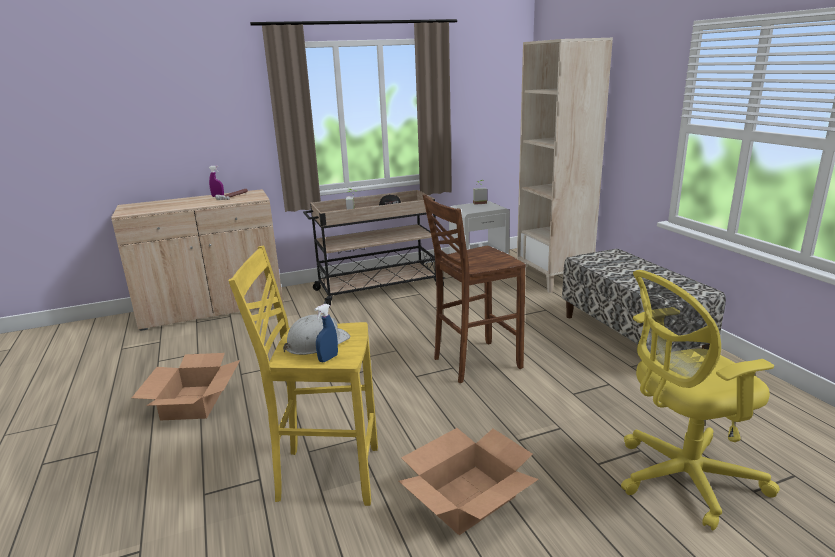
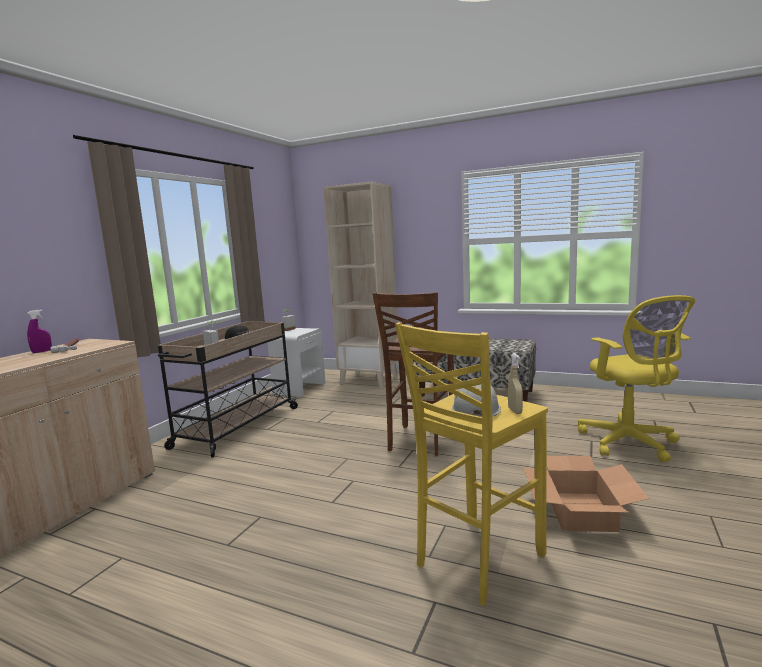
camera: 45 degrees left, 10 degrees down
cardboard box [132,353,240,421] -> none
blue spray bottle [314,304,338,362] -> beige spray bottle [508,353,523,414]
yellow office chair [621,270,780,530] -> yellow office chair turned 45 degrees counterclockwise [578,295,695,462]

